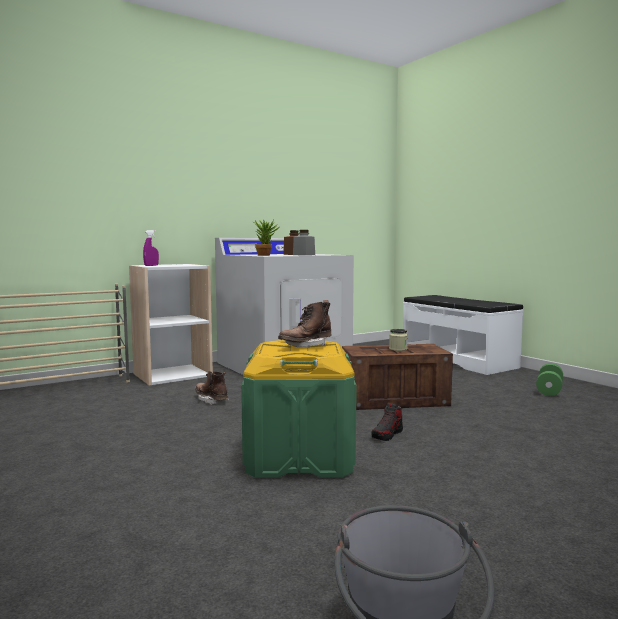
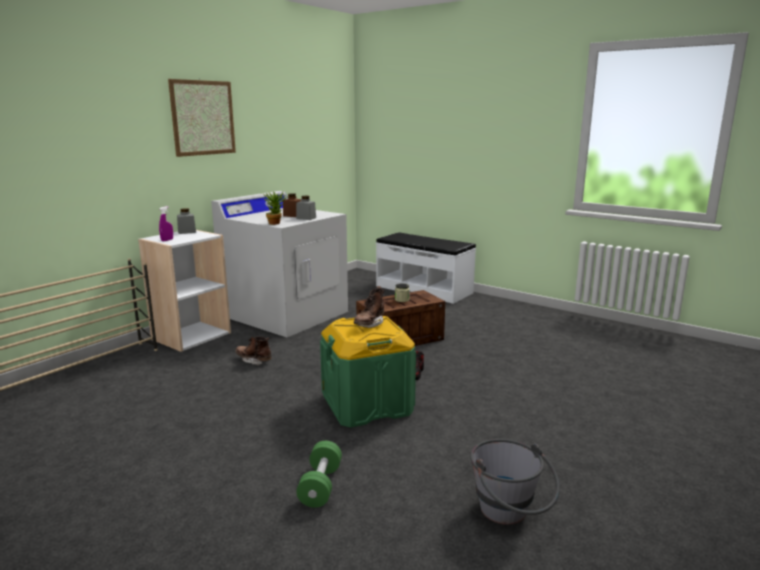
camera: 20 degrees left, 10 degrees up
green dumbbell [536,363,563,396] -> green dumbbell moved to [296,441,342,508]
none -> picture [168,79,236,157]
none -> grey jar [177,208,196,234]

